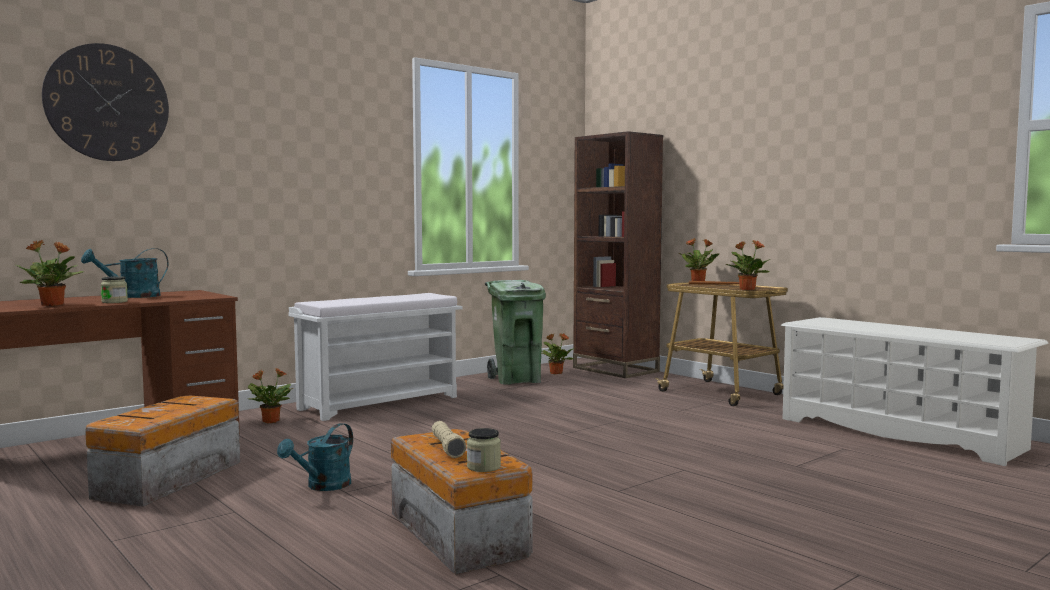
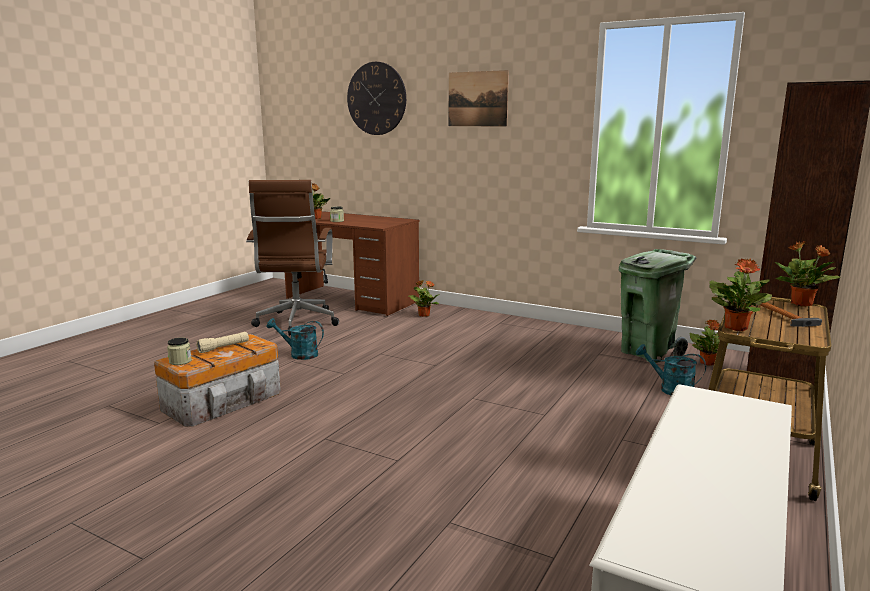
camera: 70 degrees right, 10 degrees up
turquoise watering can [81,248,168,298] -> turquoise watering can moved to [636,344,706,396]
storage box [85,396,240,507] -> brown office chair [246,180,339,336]
white bench [288,293,462,421] -> none
none -> picture [448,70,509,126]

